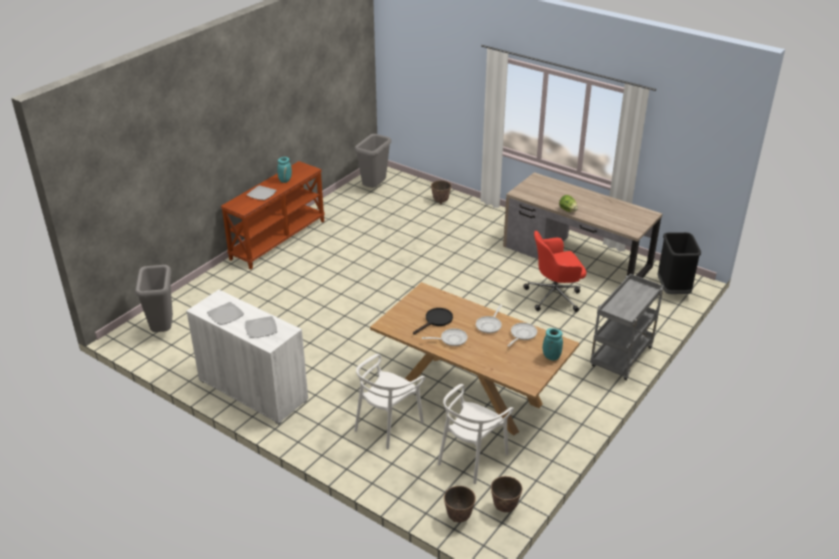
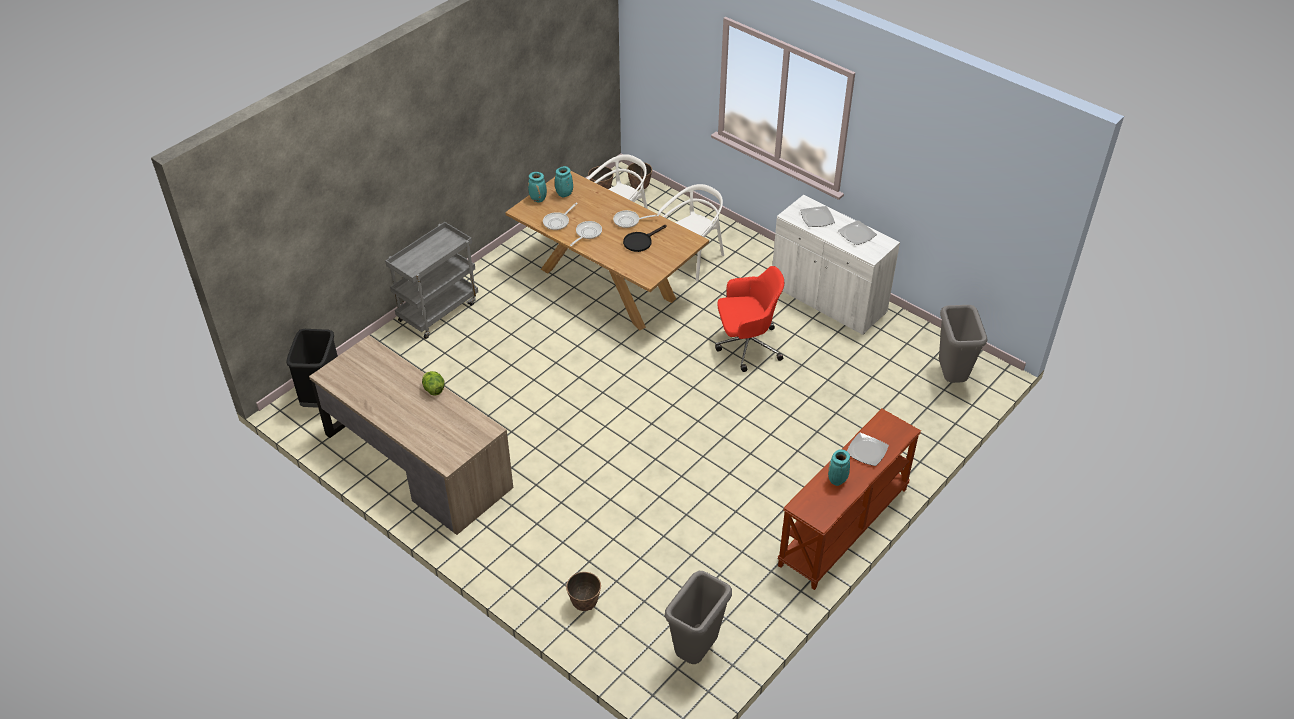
camera: 175 degrees left, 10 degrees up
red office chair [523,231,586,312] -> red office chair moved to [715,266,784,372]
none -> turquoise vase [555,166,573,197]

